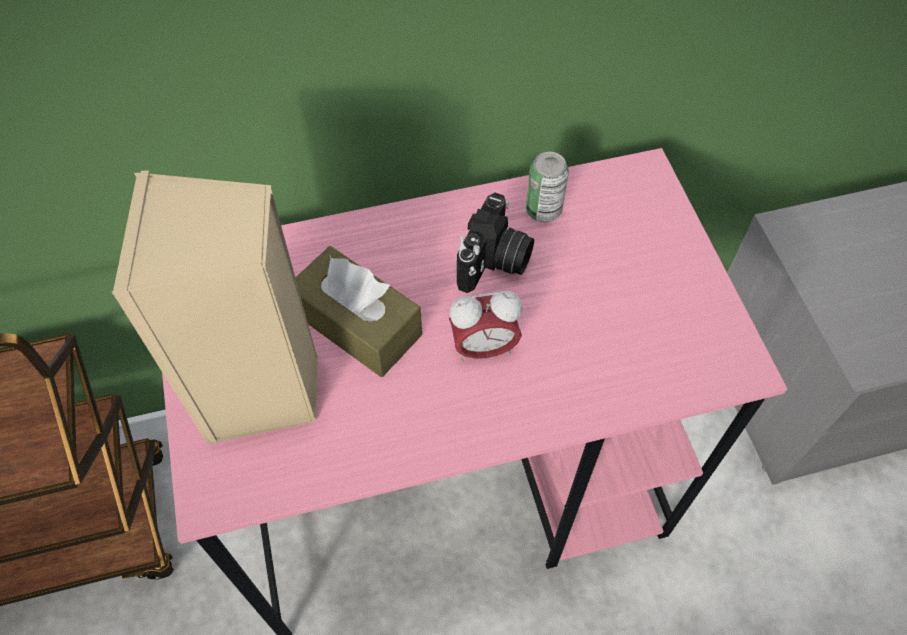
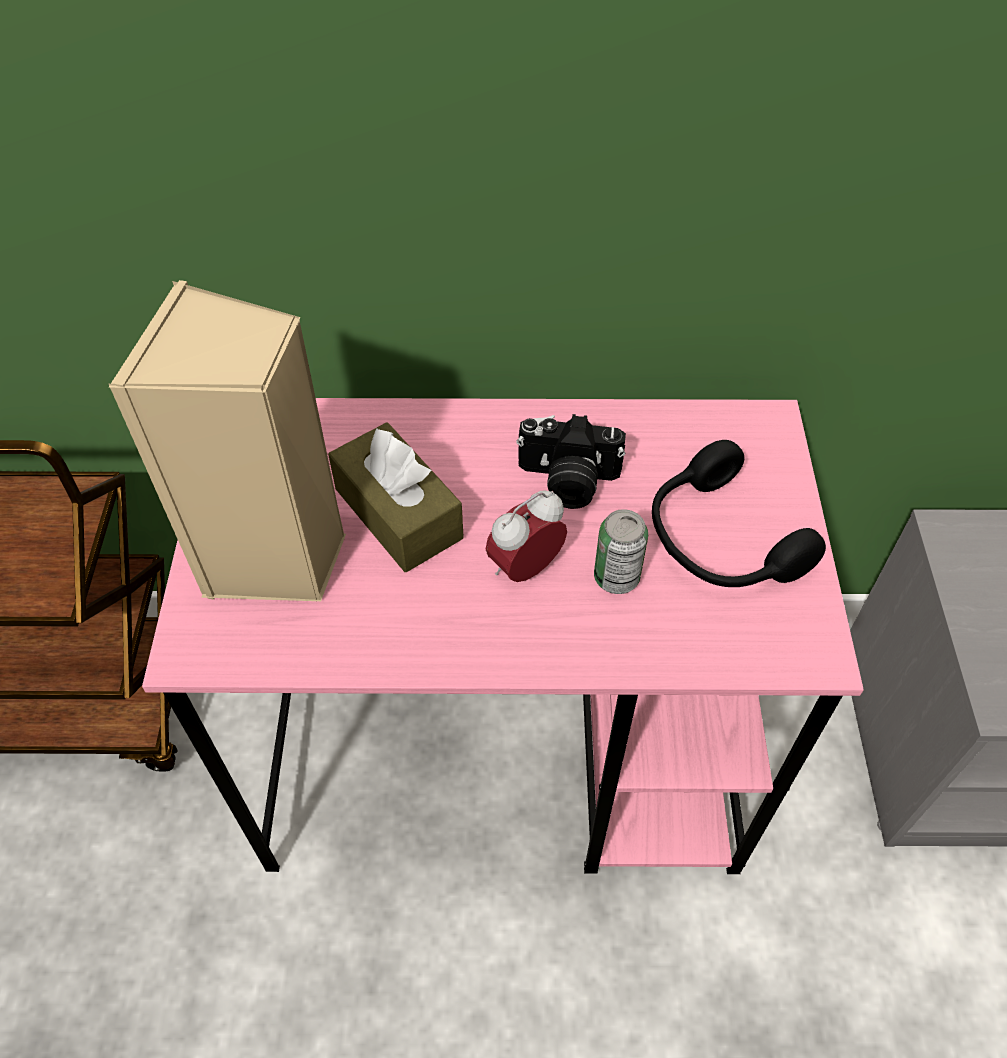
camera: 15 degrees right, 5 degrees down
alarm clock [449,291,522,362] -> alarm clock turned 135 degrees clockwise [486,490,567,582]
camera [457,193,534,293] -> camera turned 60 degrees clockwise [516,414,626,509]
can [526,152,569,222] -> can moved to [594,509,648,594]
none -> black headphones [652,440,826,587]

